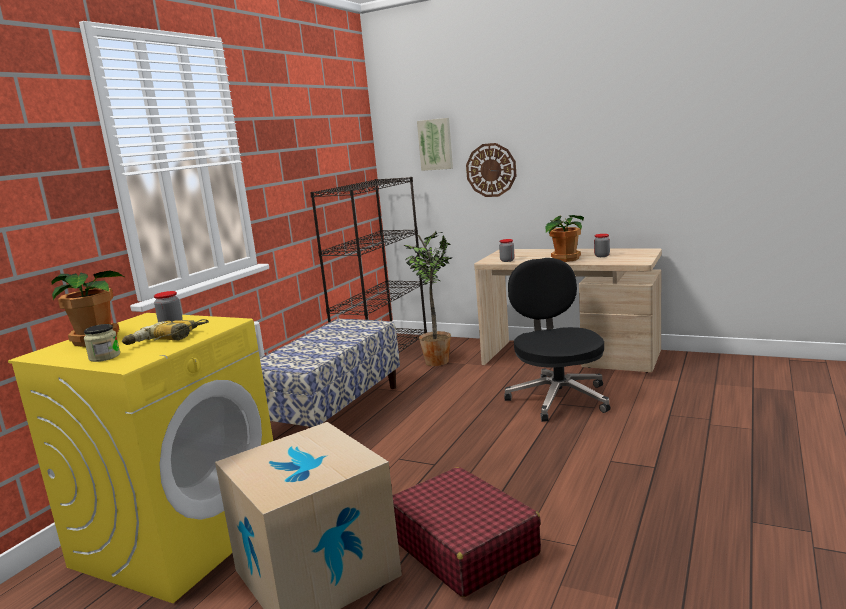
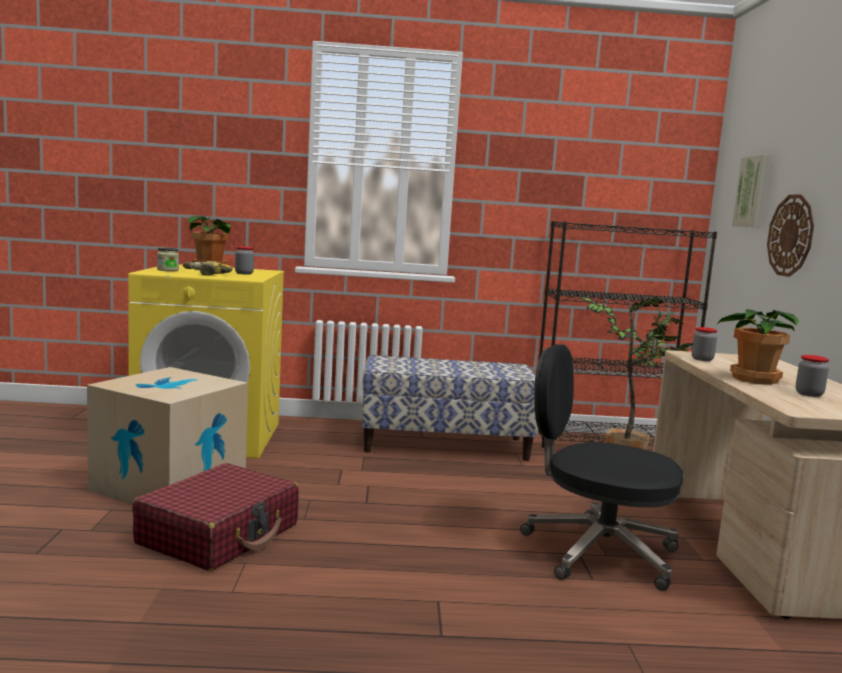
camera: 60 degrees right, 5 degrees down
black office chair [504,258,611,422] -> black office chair turned 120 degrees counterclockwise [520,344,683,591]

